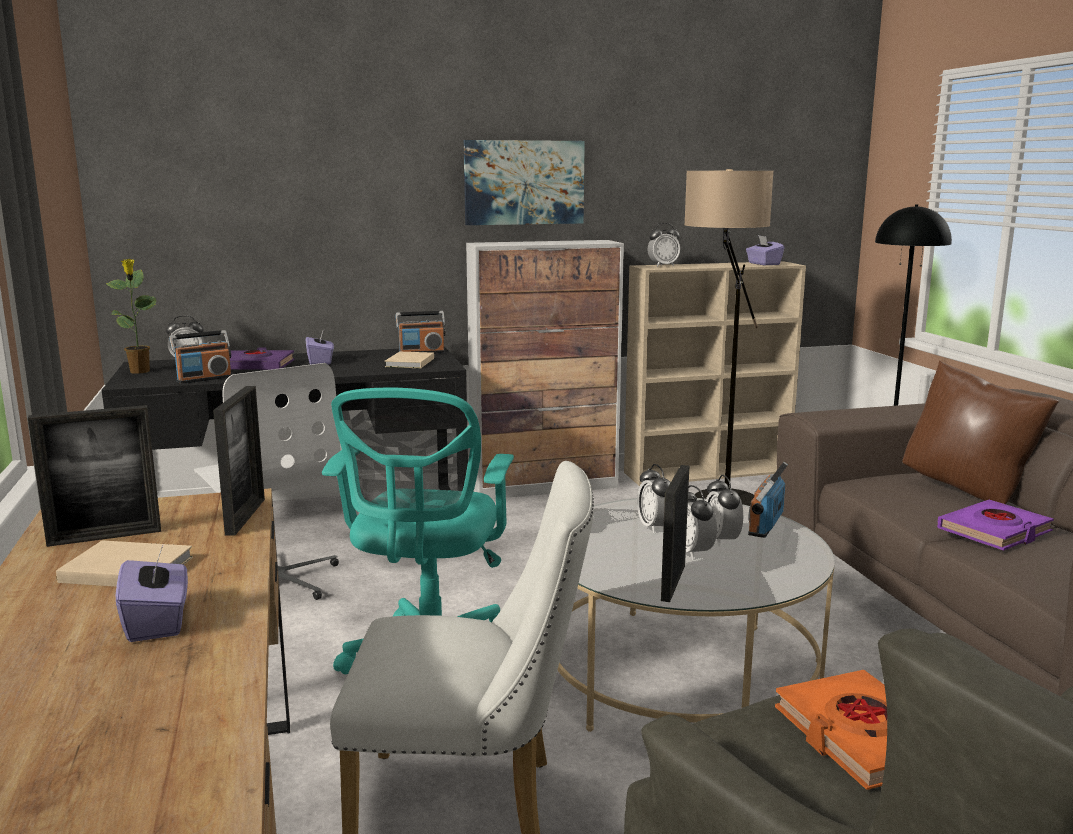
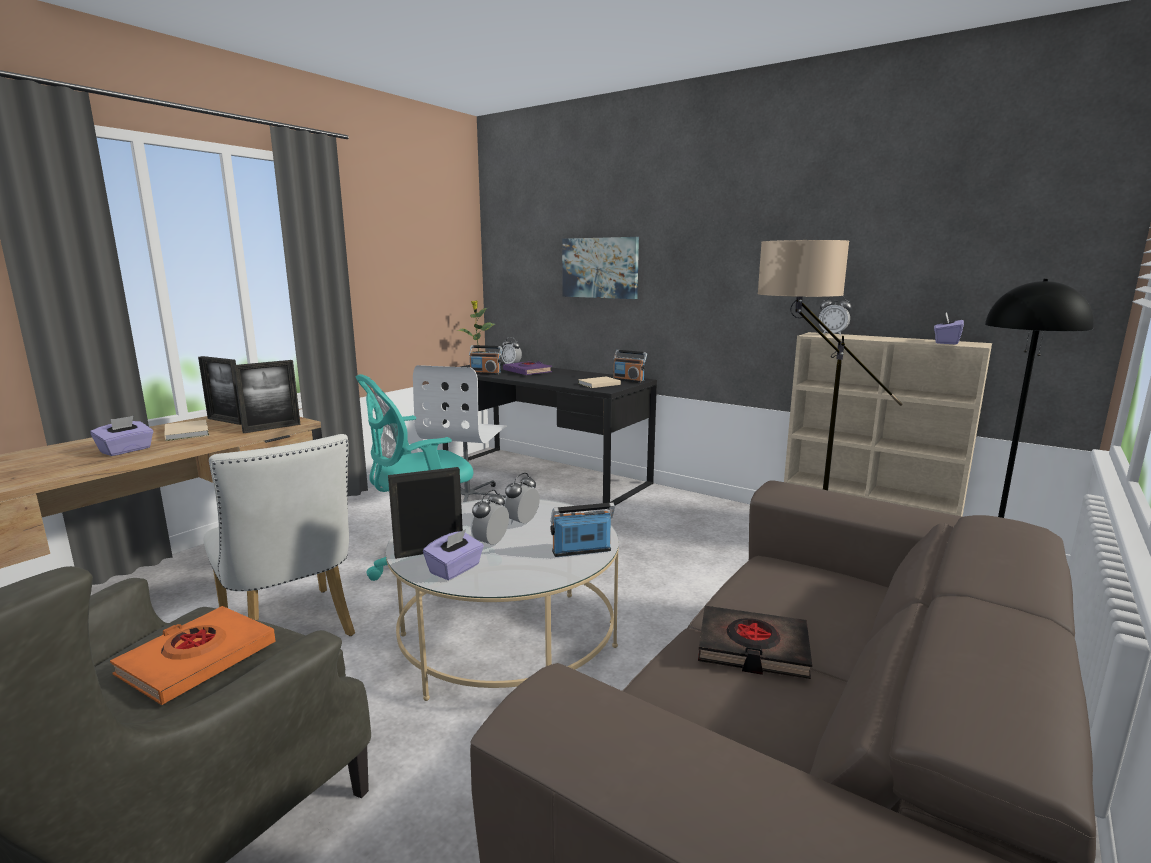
camera: 50 degrees right, 0 degrees up
purple tissue box [305,331,334,365] -> purple tissue box moved to [423,529,484,580]
picture [464,140,585,225] -> picture moved to [562,237,639,299]
cabinet [466,240,624,499] -> none
alarm clock [706,475,743,546] -> none
brown pillow [902,361,1059,504] -> none
purple book [937,500,1054,551] -> black book [698,606,812,679]

